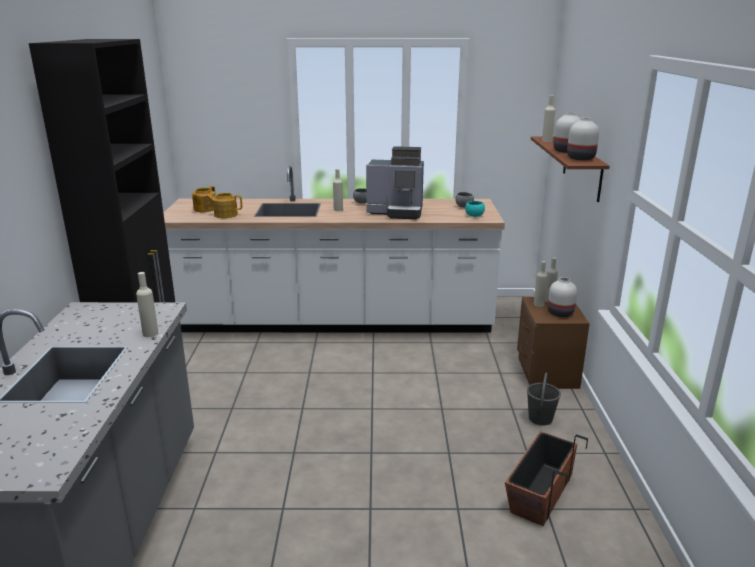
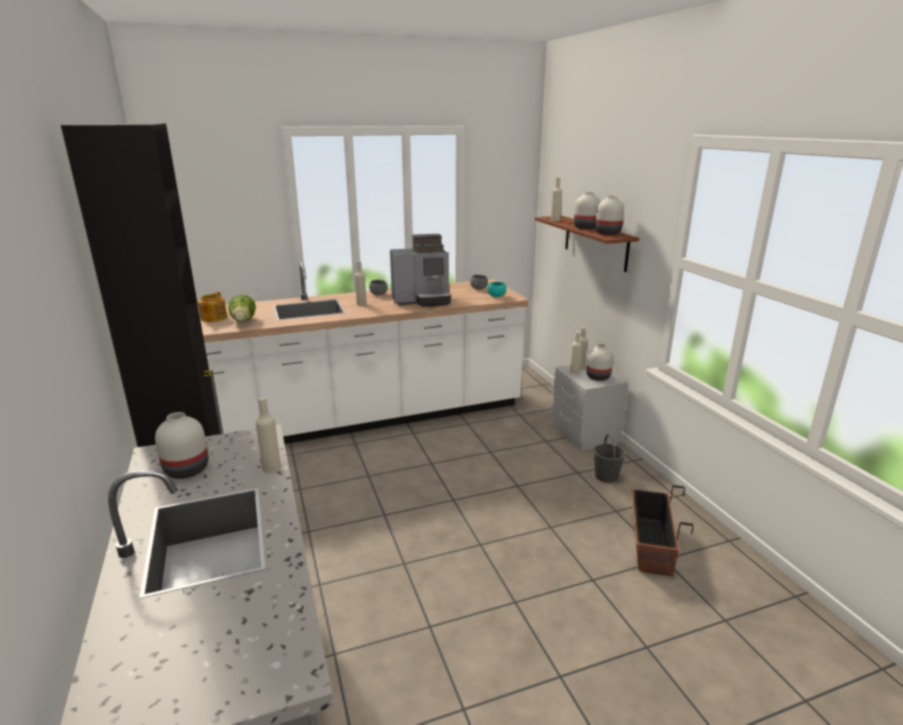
camera: 20 degrees left, 0 degrees up
teapot [206,193,242,218] -> lettuce [228,295,256,322]
brown nightstand [517,297,590,389] -> grey nightstand [552,363,628,451]
none -> white vase [155,412,208,479]

